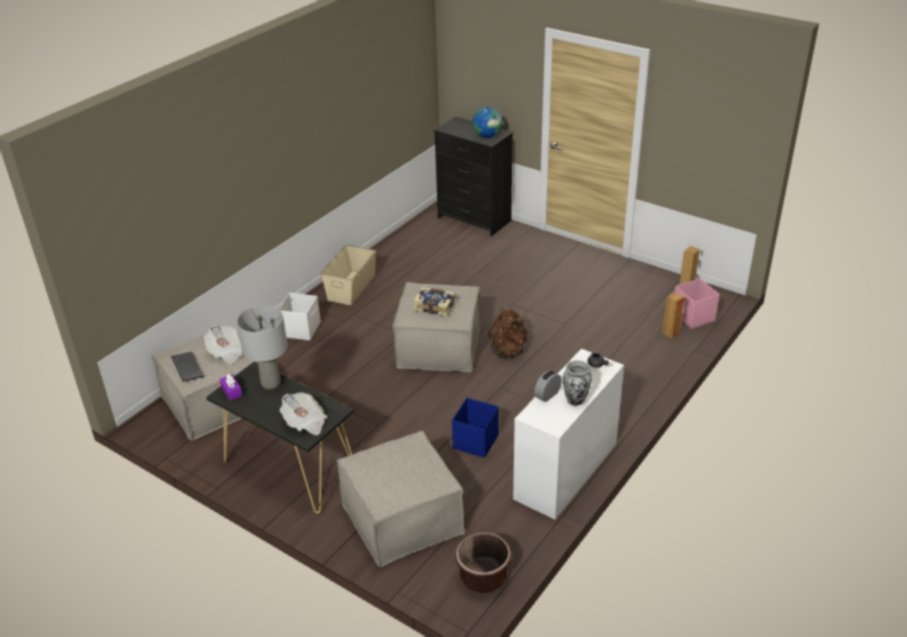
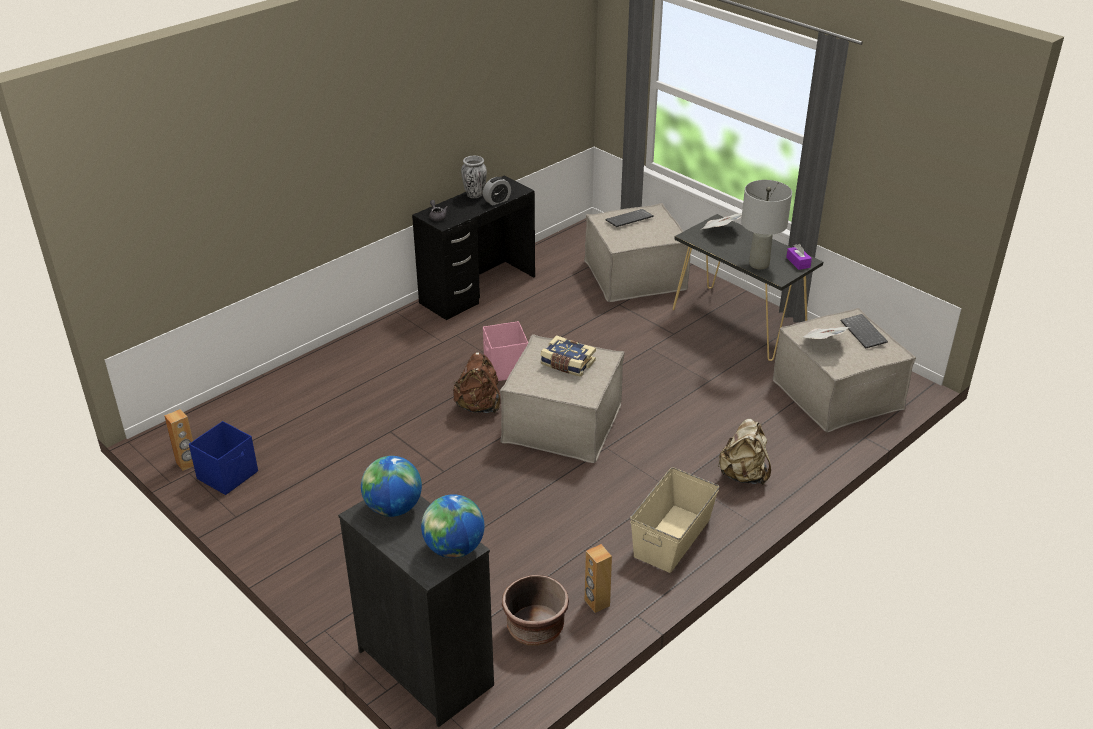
camera: 170 degrees left, 0 degrees up
white storage box [279,293,321,341] -> beige backpack [718,419,771,485]
blue storage box [452,398,499,458] -> blue storage box moved to [189,421,258,495]
brown planter [455,532,511,593] -> brown planter moved to [502,575,569,646]
white desk [513,349,624,520] -> black desk [412,176,535,320]
brown speaker [662,292,684,339] -> brown speaker moved to [585,544,612,613]
pink storage box [675,278,719,329] -> pink storage box moved to [483,321,528,381]
none -> globe [421,494,484,558]
none -> keyboard [606,209,654,227]

